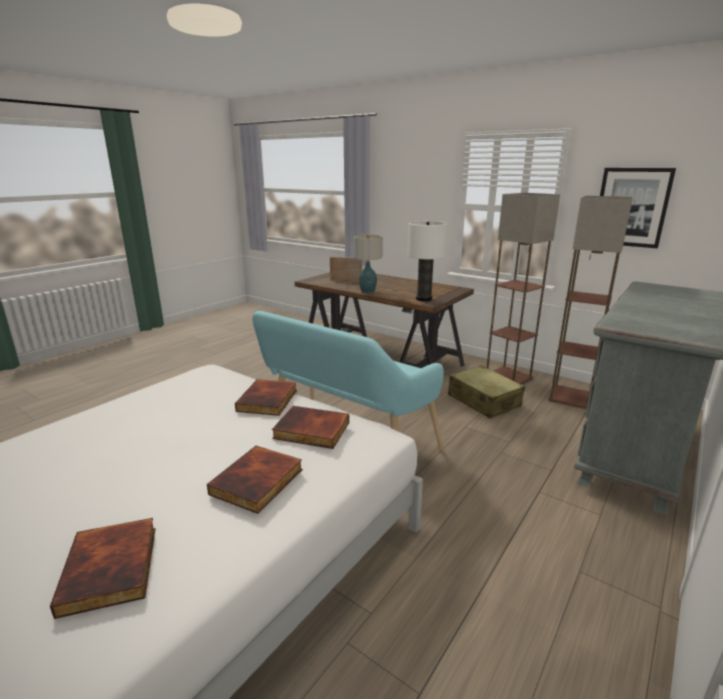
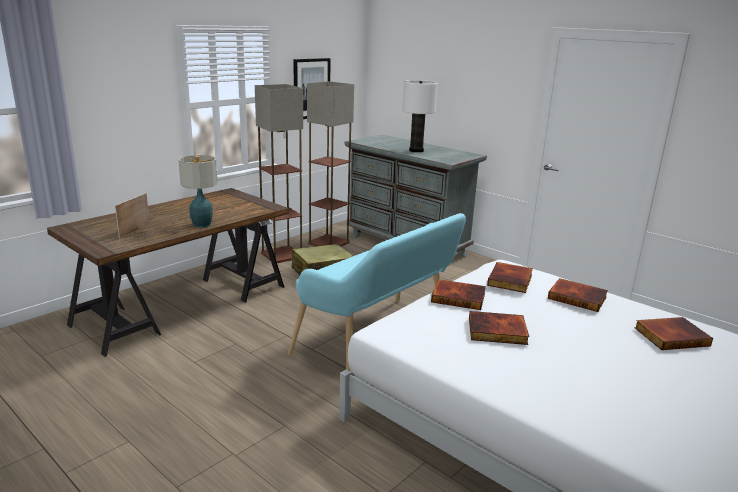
camera: 85 degrees left, 0 degrees up
white table lamp [408,221,447,301] -> white table lamp moved to [402,80,438,152]
none -> book [469,311,529,345]

